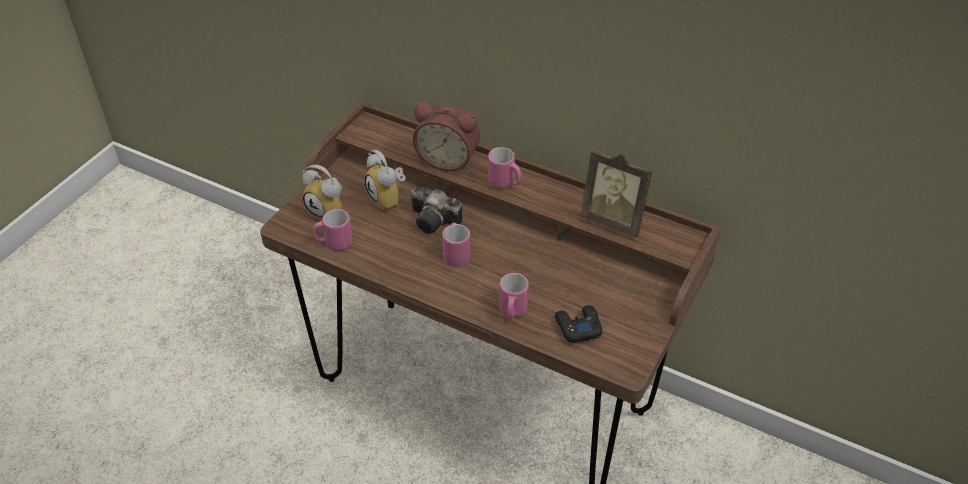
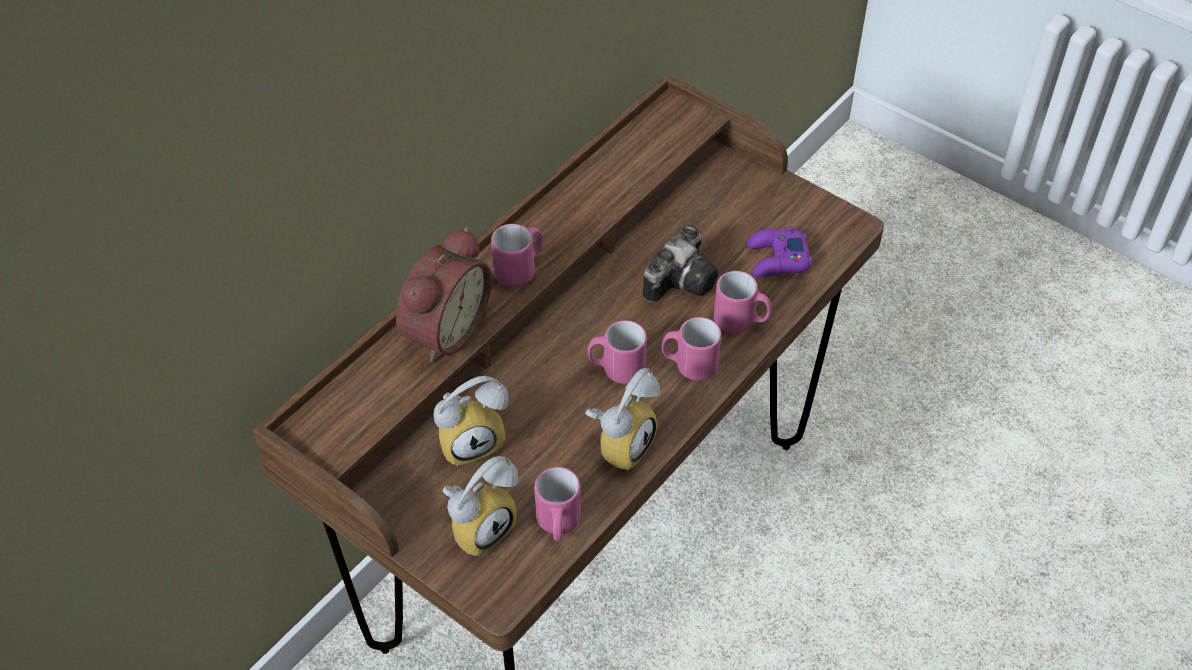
camera: 80 degrees left, 5 degrees up
camera [410,187,462,234] -> camera moved to [643,225,718,302]
black game controller [555,305,602,343] -> purple game controller [747,226,812,277]
picture frame [580,149,652,237] -> none
none -> alarm clock [585,368,661,471]
none -> pink mug [661,317,722,381]

